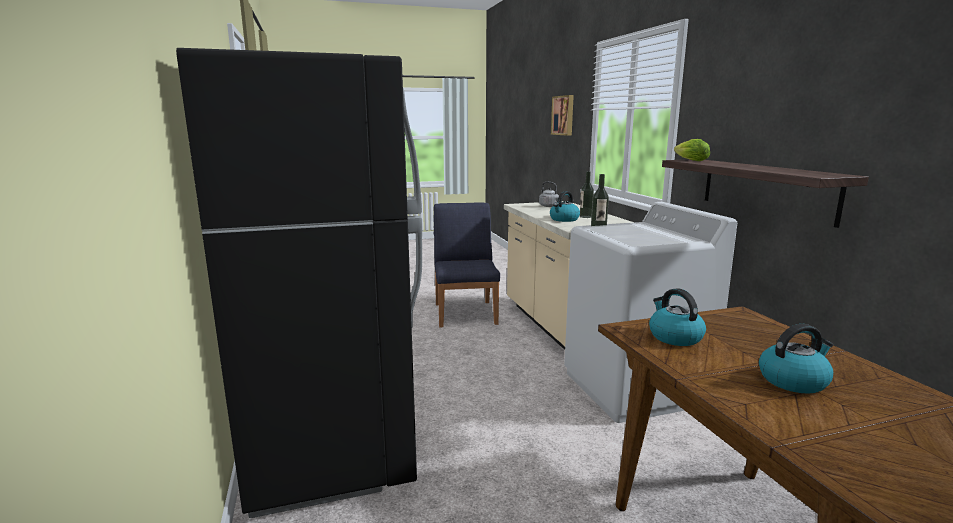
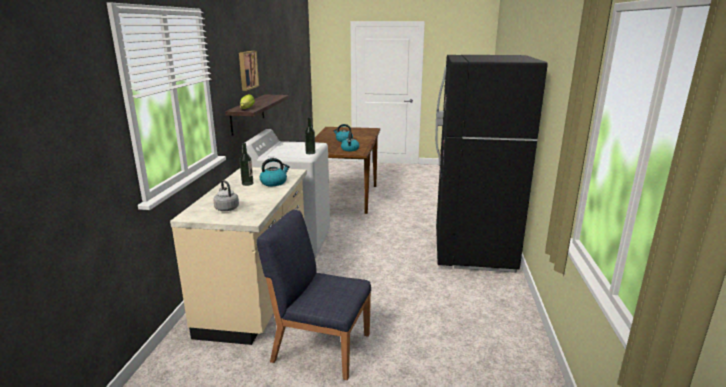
camera: 155 degrees left, 5 degrees up
blue chair [434,202,500,327] -> blue chair turned 90 degrees clockwise [257,209,371,380]
picture [551,95,574,136] -> picture moved to [239,51,259,91]

